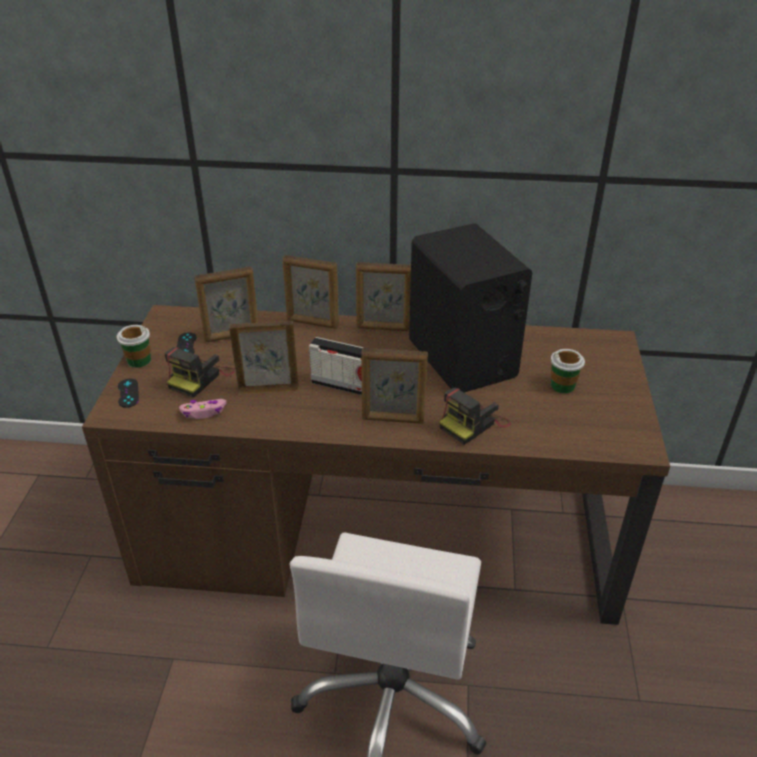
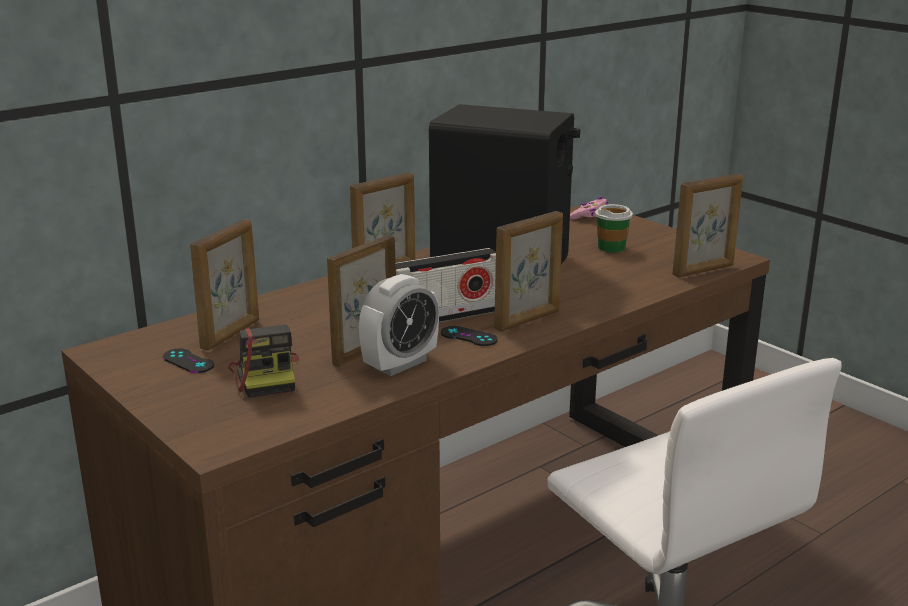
camera: 45 degrees left, 15 degrees down
cup [117,325,151,368] -> none
black game controller [118,379,139,408] -> black game controller moved to [441,326,498,346]
pink game controller [179,399,227,419] -> pink game controller moved to [570,197,608,219]
picture frame [282,255,339,329] -> picture frame moved to [673,174,743,277]
camera [439,387,511,445] -> none
none -> alarm clock [359,274,439,376]

